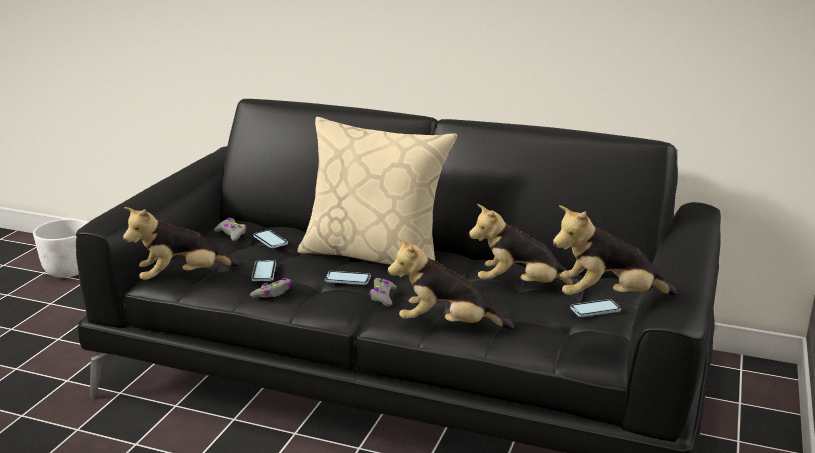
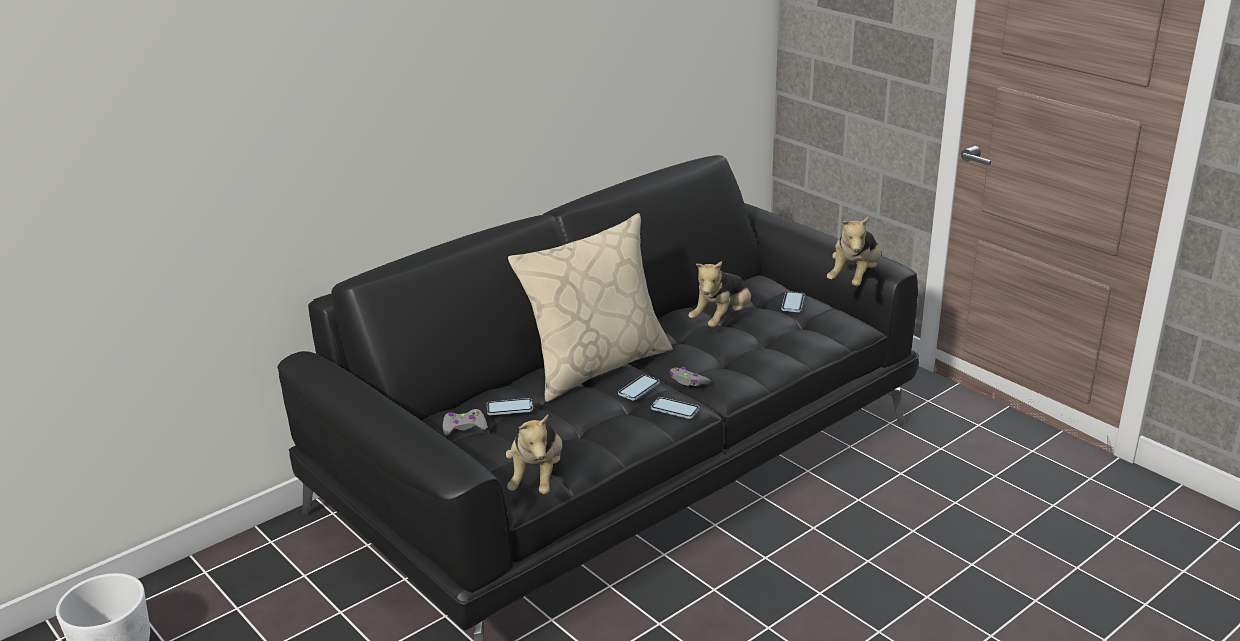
camera: 60 degrees left, 5 degrees up
grey game controller [250,278,292,298] -> none
phone [251,260,276,281] -> phone moved to [651,397,699,419]
plush toy [388,237,514,329] -> none

